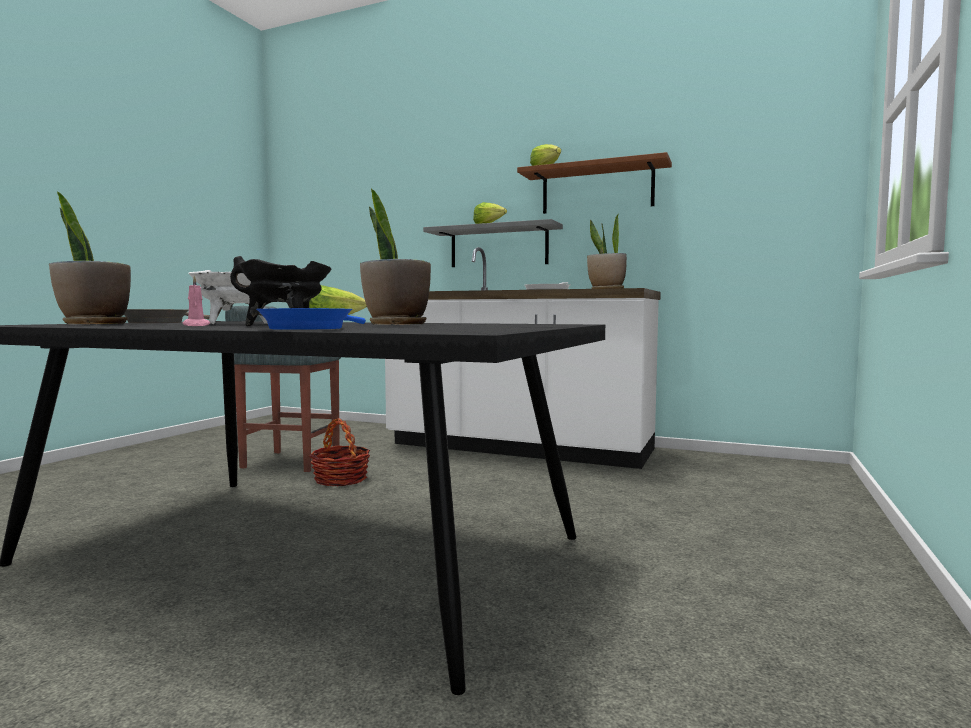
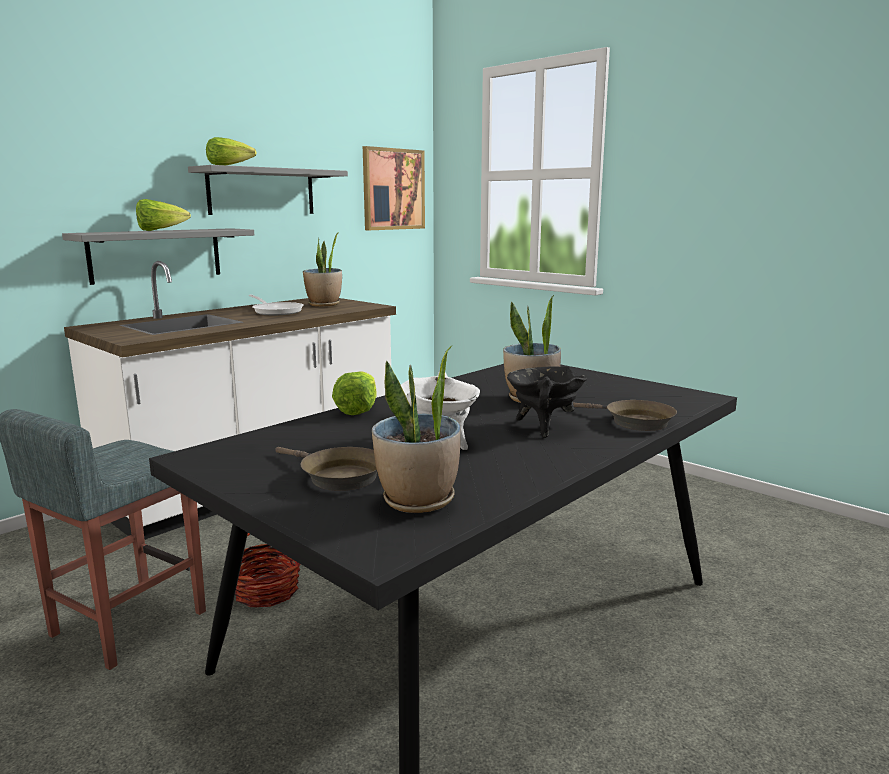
camera: 70 degrees left, 10 degrees up
pink candle [183,276,210,326] -> none
blue frying pan [256,308,366,330] -> brown frying pan [573,400,677,431]
brown shelf [517,152,672,214] -> grey shelf [188,165,348,215]
none -> picture [363,146,425,230]

